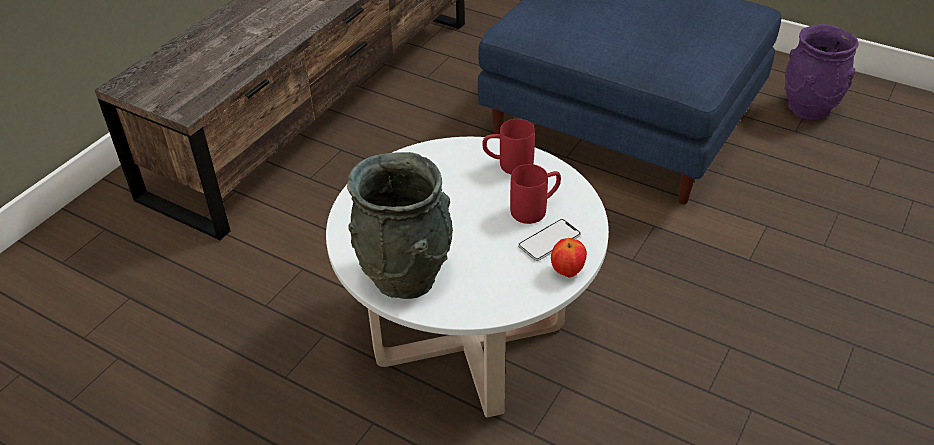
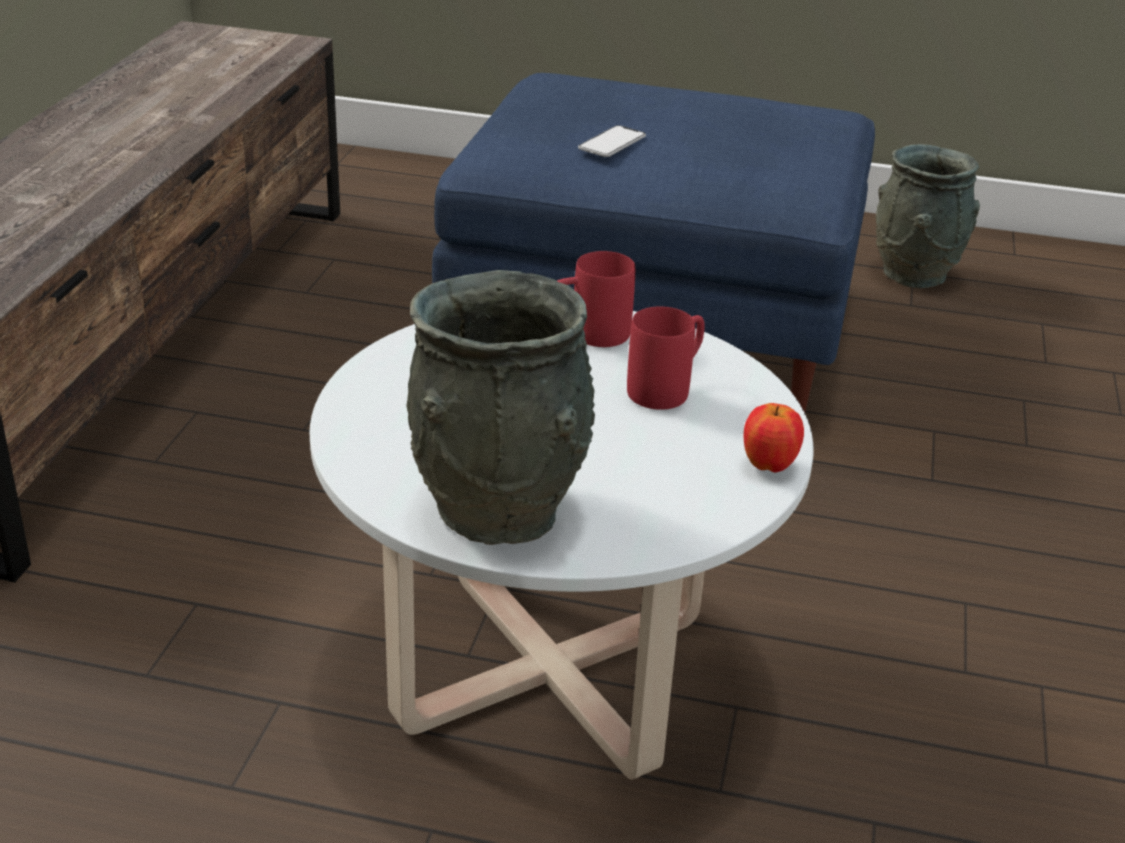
camera: 20 degrees left, 10 degrees down
phone [518,219,581,261] -> phone moved to [578,125,646,157]
purple vase [784,24,859,120] -> grey vase [875,144,980,289]

